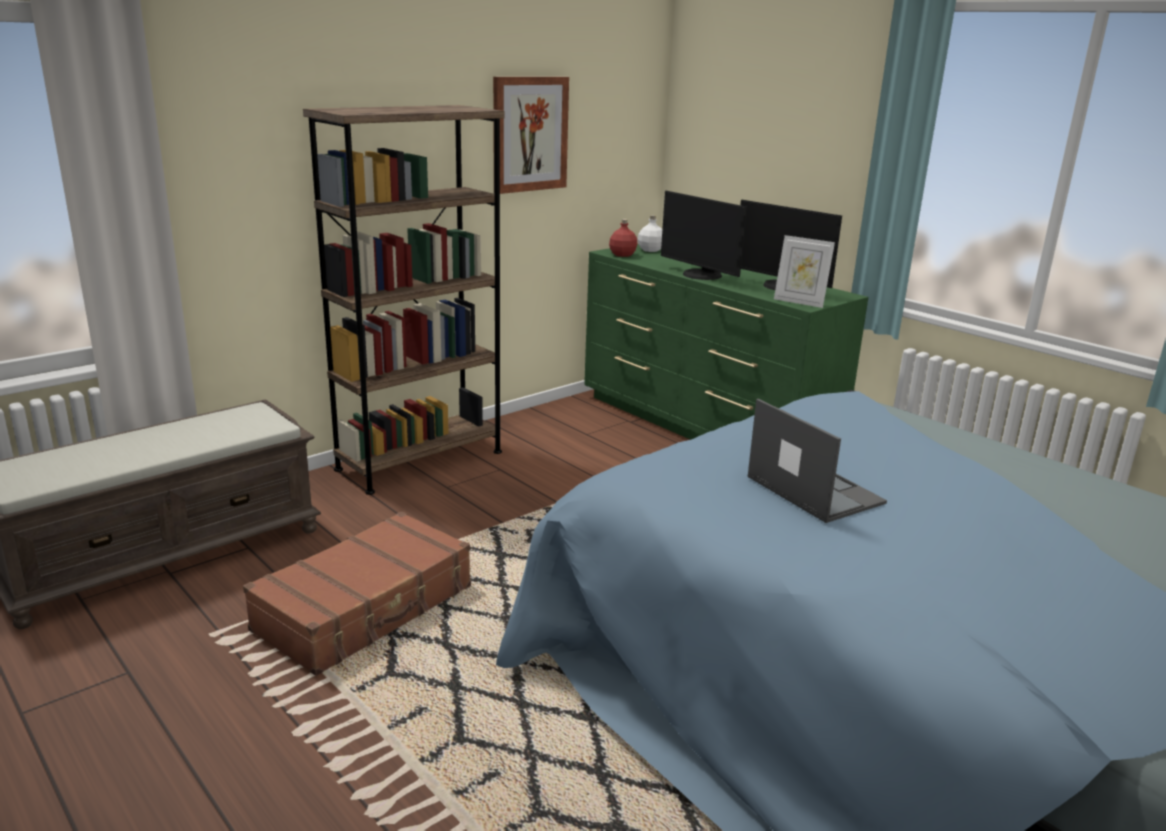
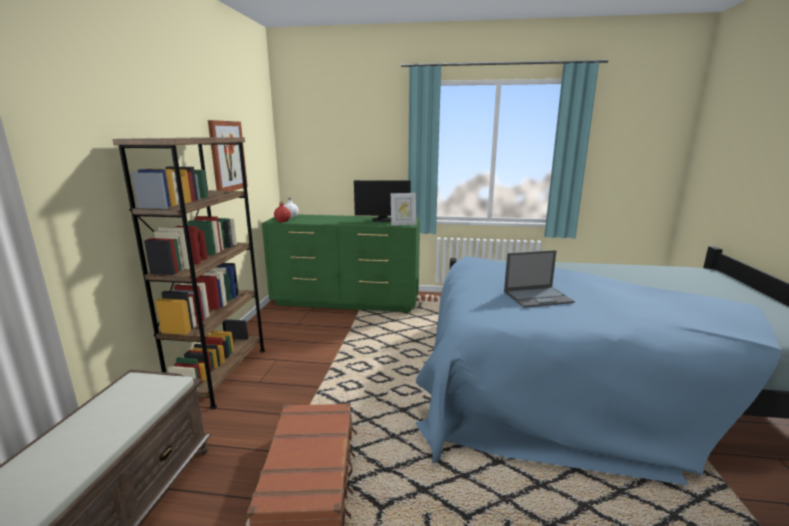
camera: 40 degrees left, 5 degrees down
monitor [661,191,747,280] -> none
laptop [748,399,887,523] -> laptop turned 150 degrees clockwise [504,250,575,308]

